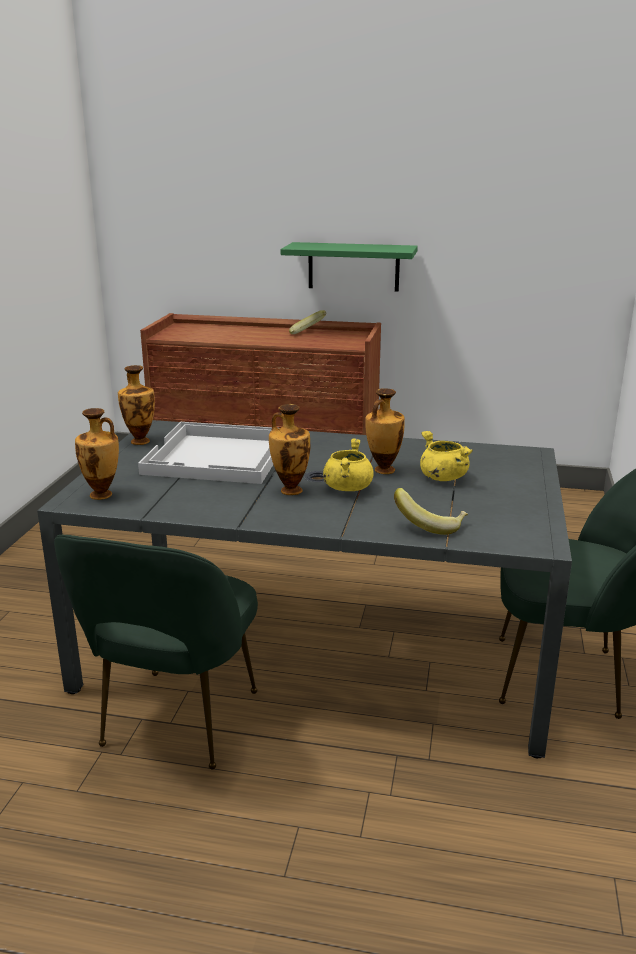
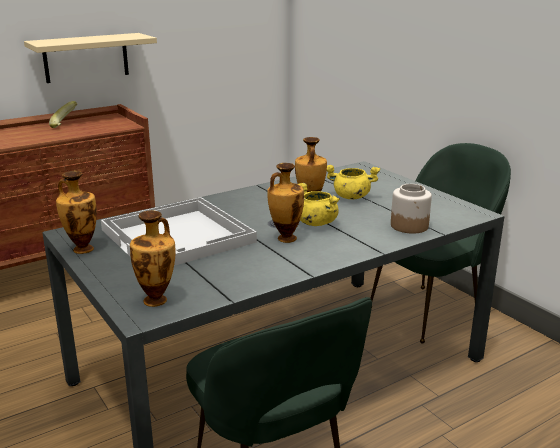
camera: 45 degrees left, 0 degrees up
green shelf [281,242,418,292] -> beige shelf [24,33,157,83]
banana [394,488,468,535] -> jar [391,184,432,234]

